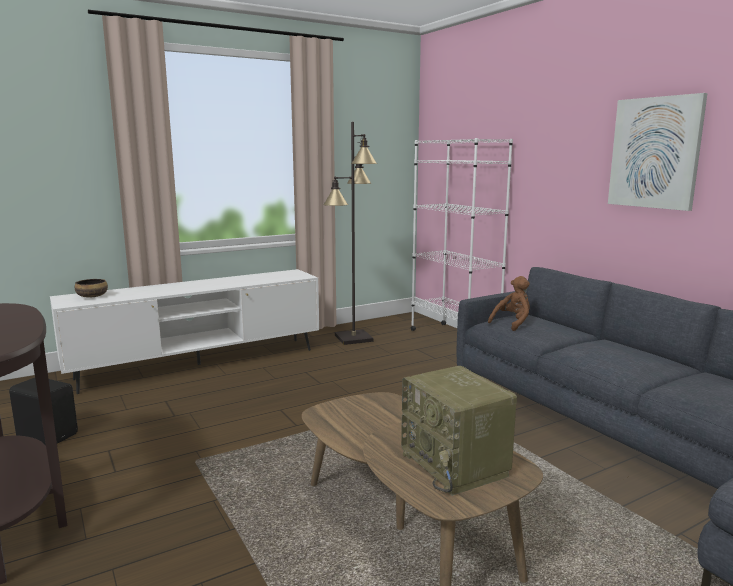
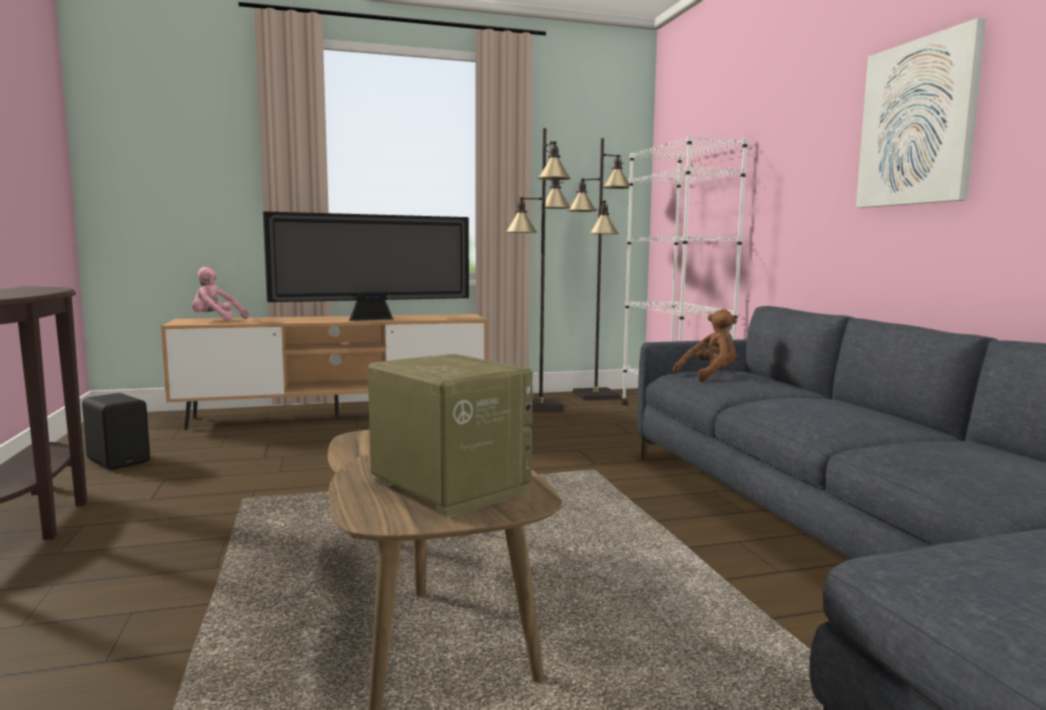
camera: 15 degrees right, 5 degrees down
white tv stand [50,269,319,394] -> brown tv stand [161,314,488,430]
bowl [74,279,108,298] -> pink plush toy [192,267,248,321]
radio [401,366,517,496] -> radio turned 150 degrees clockwise [368,354,533,518]
none -> television [263,211,469,321]
none -> black floor lamp [567,138,629,400]

